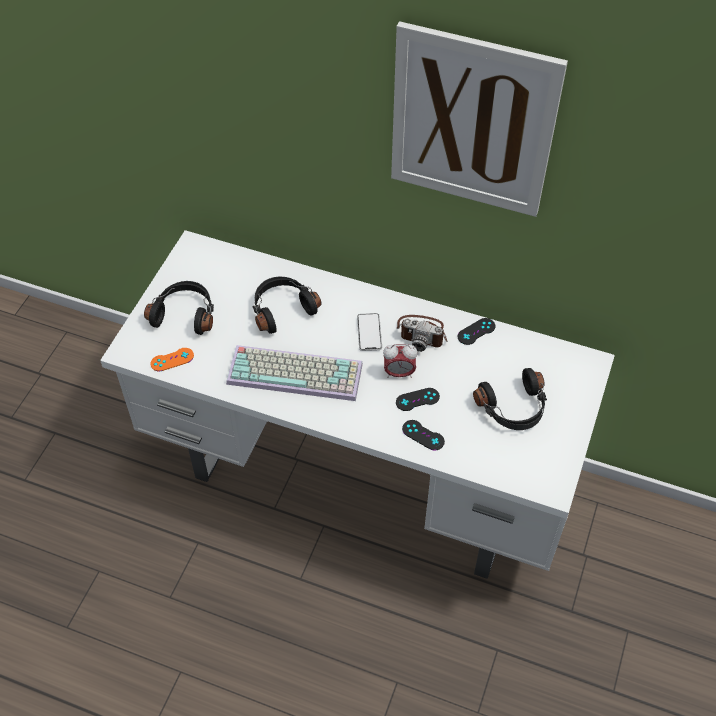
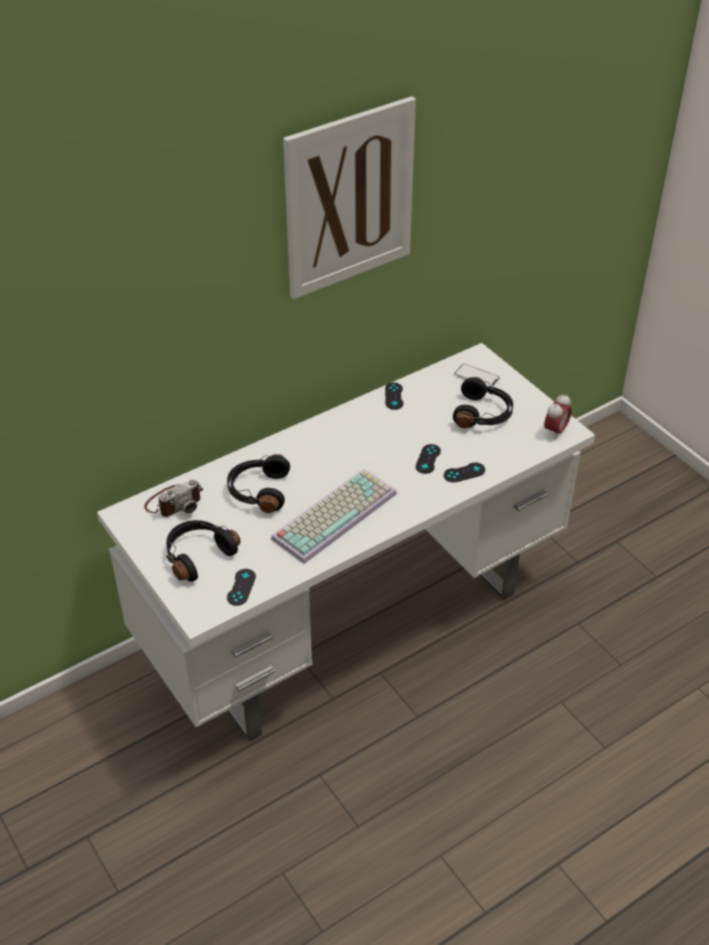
camera: 55 degrees left, 10 degrees down
orange game controller [151,348,194,371] -> black game controller [227,569,256,606]
phone [357,313,382,351] -> phone moved to [454,364,500,387]
alarm clock [383,344,417,378] -> alarm clock moved to [544,394,572,439]
camera [397,315,448,352] -> camera moved to [144,480,203,517]

